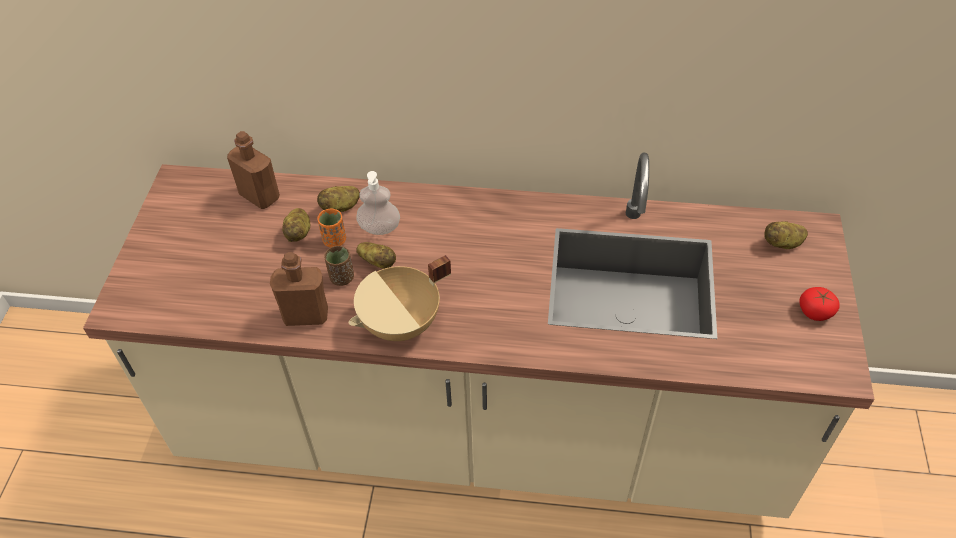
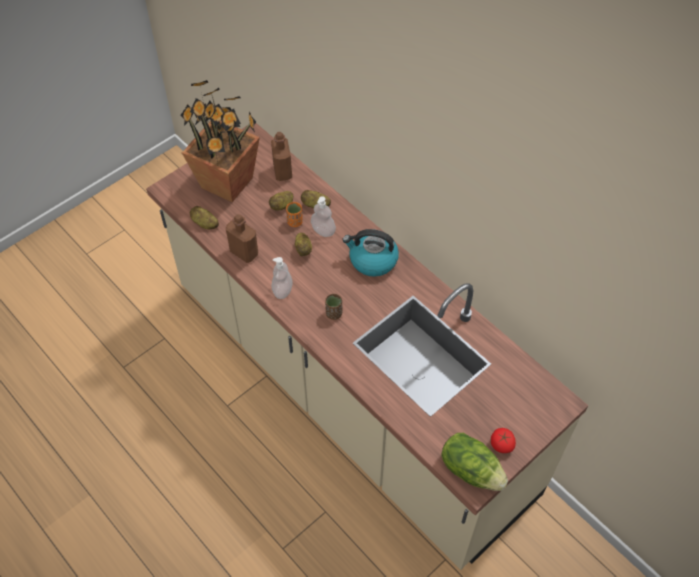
camera: 40 degrees right, 5 degrees up
brown cup [324,246,354,286] -> brown cup moved to [325,294,342,320]
beige cooking pot [349,255,451,341] -> soap dispenser [271,257,293,299]
potato [764,221,808,249] -> potato moved to [190,206,219,229]
none -> potted plant [180,80,260,202]
none -> kettle [342,229,399,277]
none -> lettuce [441,433,508,491]

